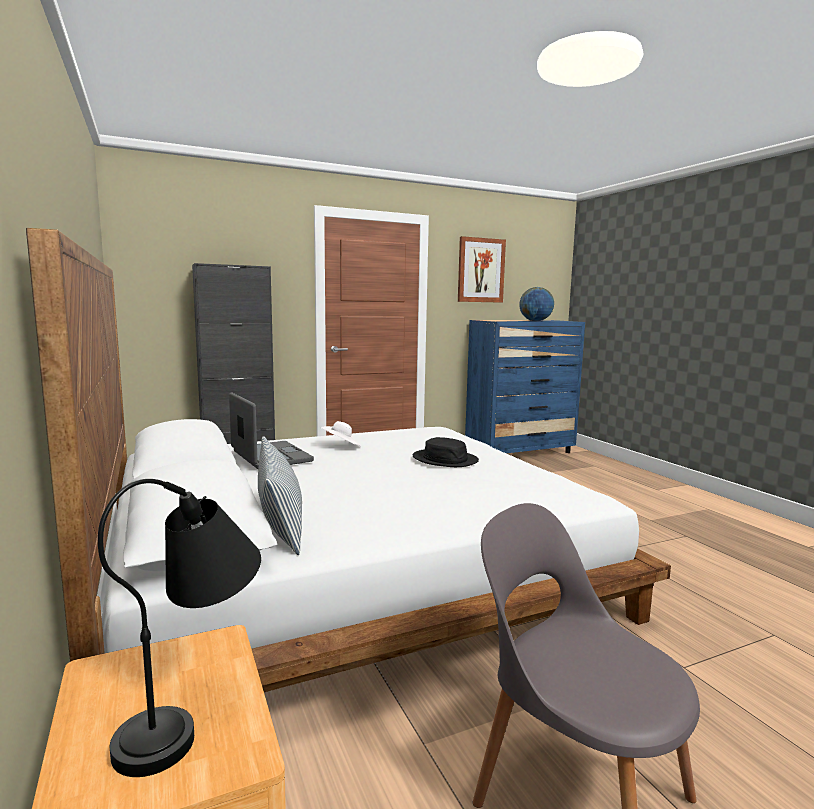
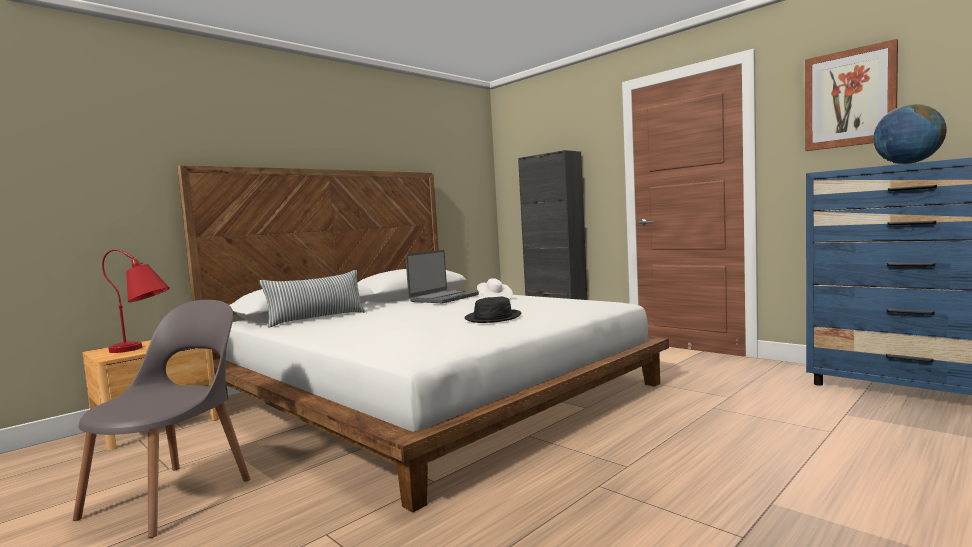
camera: 70 degrees right, 5 degrees down
black table lamp [98,479,261,777] -> red table lamp [102,249,170,353]

